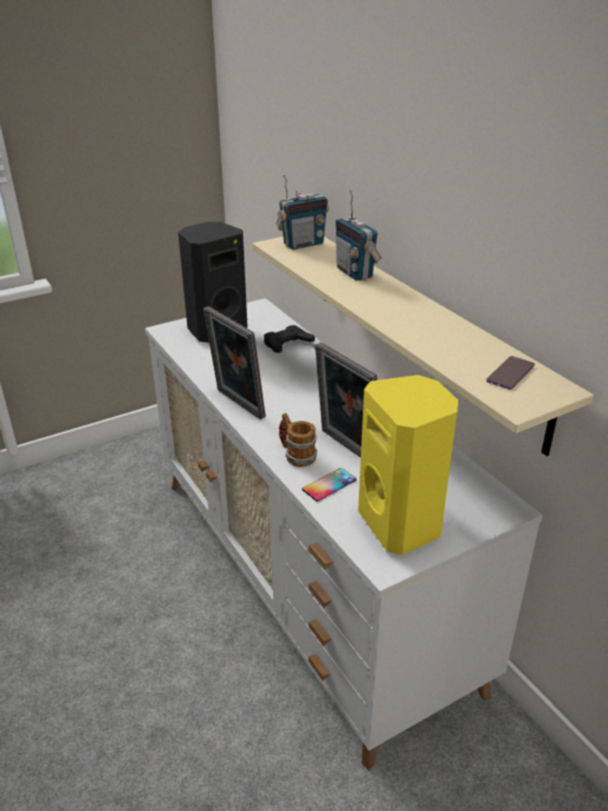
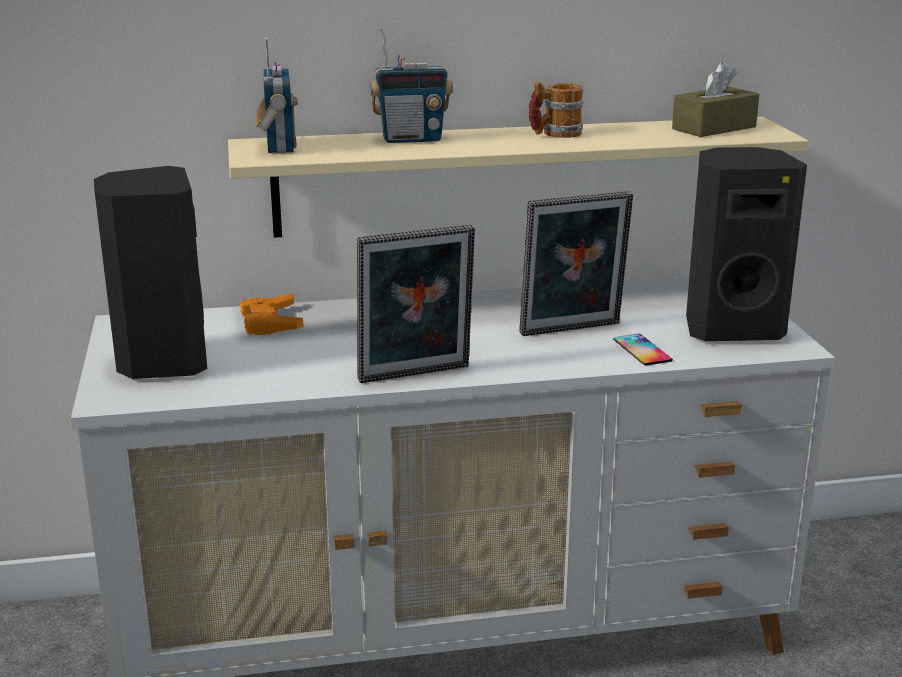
camera: 70 degrees left, 10 degrees down
black game controller [264,325,315,353] -> orange game controller [240,293,303,335]
mug [279,413,317,467] -> mug moved to [528,81,583,138]
yellow speaker [358,375,458,555] -> black speaker [686,147,807,341]
phone [486,356,535,390] -> brown tissue box [672,61,759,137]

